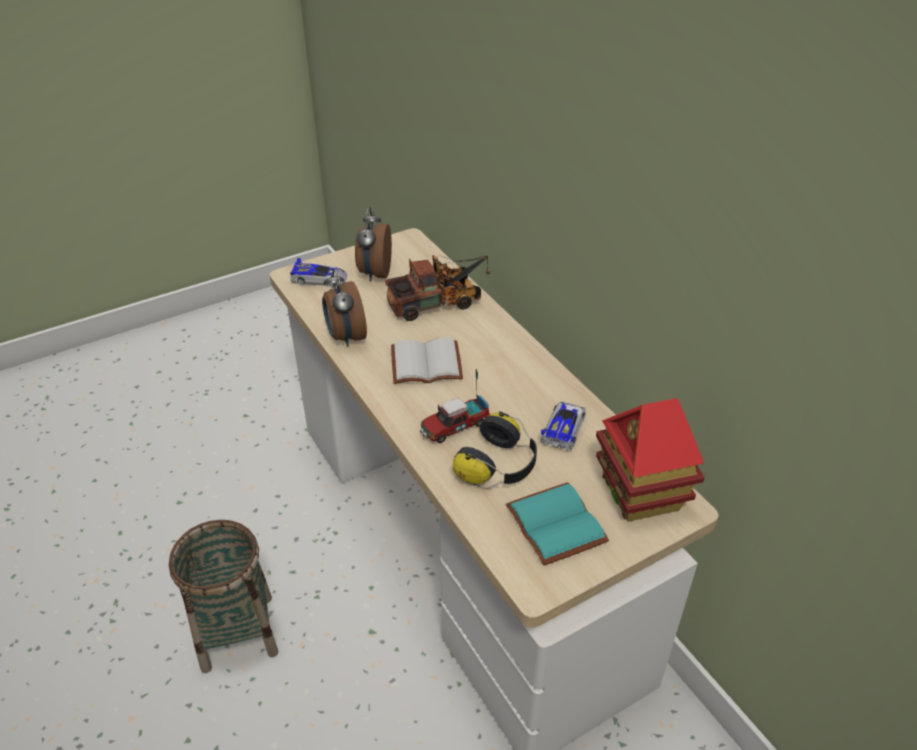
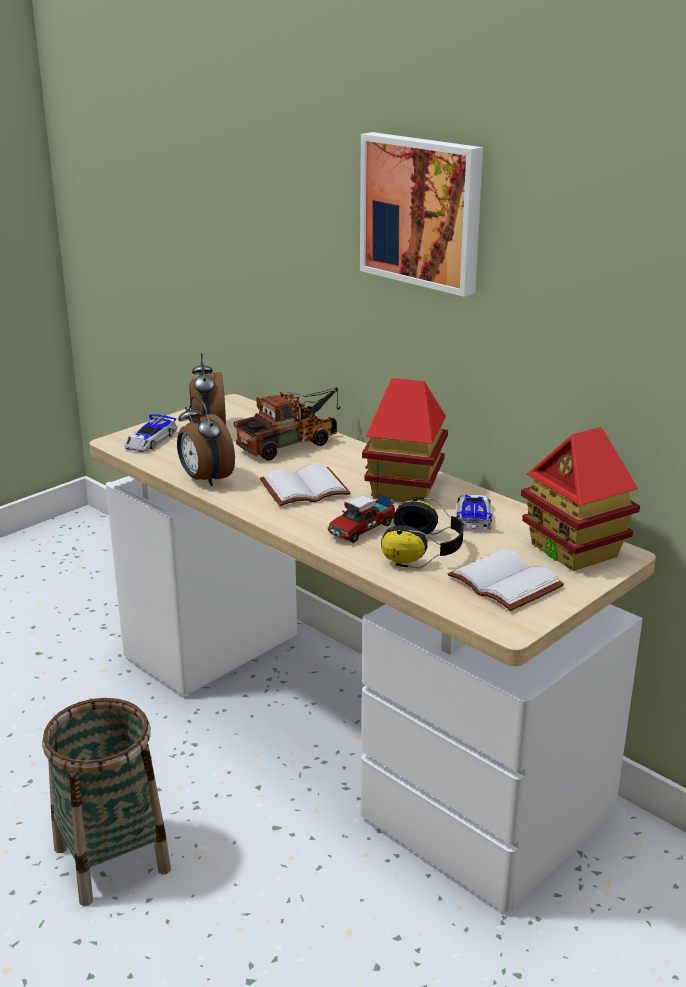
camera: 15 degrees left, 15 degrees down
toy car [290,258,347,287] -> toy car turned 120 degrees clockwise [124,414,177,452]
turquoise book [506,482,609,566] -> white book [448,549,564,611]
none -> picture [360,132,483,297]
none -> toy house [362,378,448,502]

